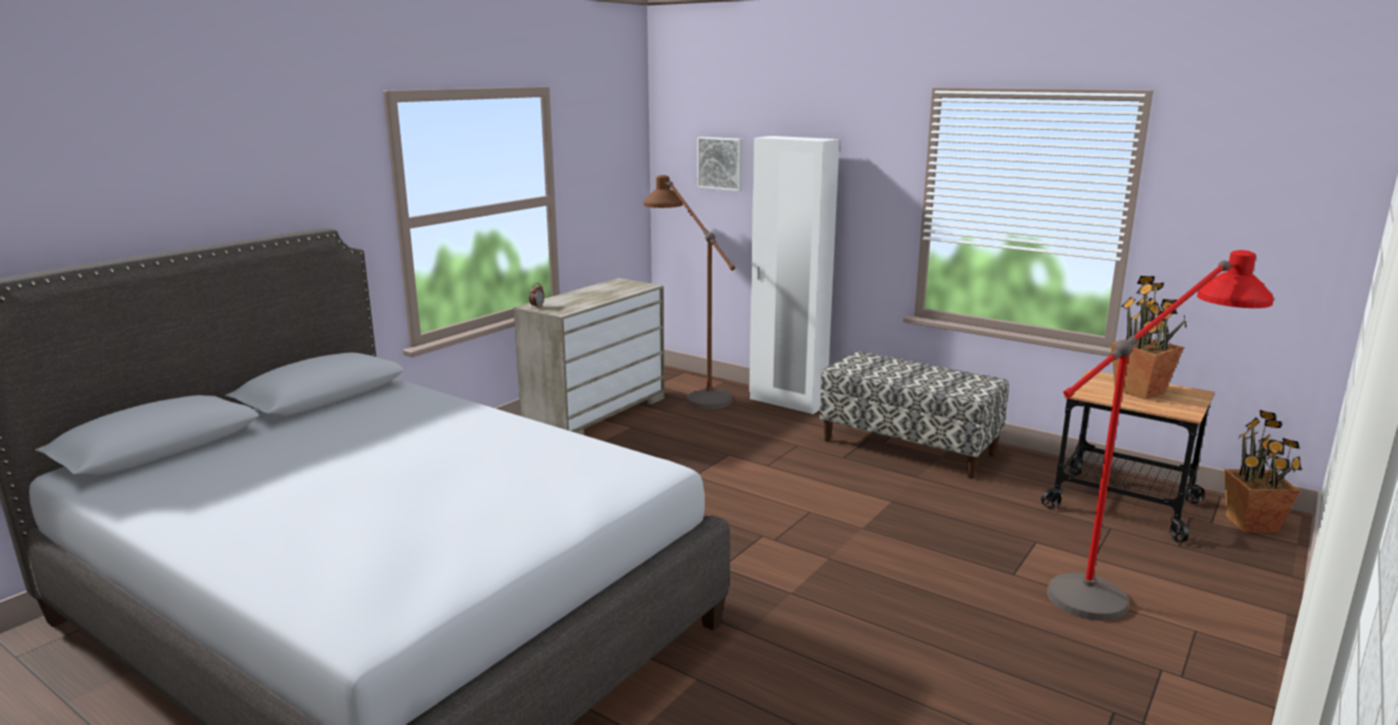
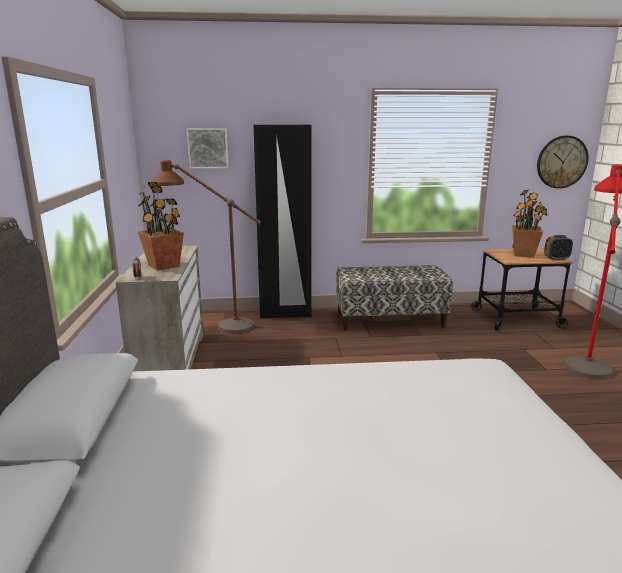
camera: 40 degrees left, 0 degrees up
white wardrobe [749,136,840,414] -> black wardrobe [253,125,311,319]
potted plant [1224,410,1302,533] -> potted plant moved to [138,182,184,271]
none -> wall clock [537,136,589,189]
none -> alarm clock [544,235,573,260]

